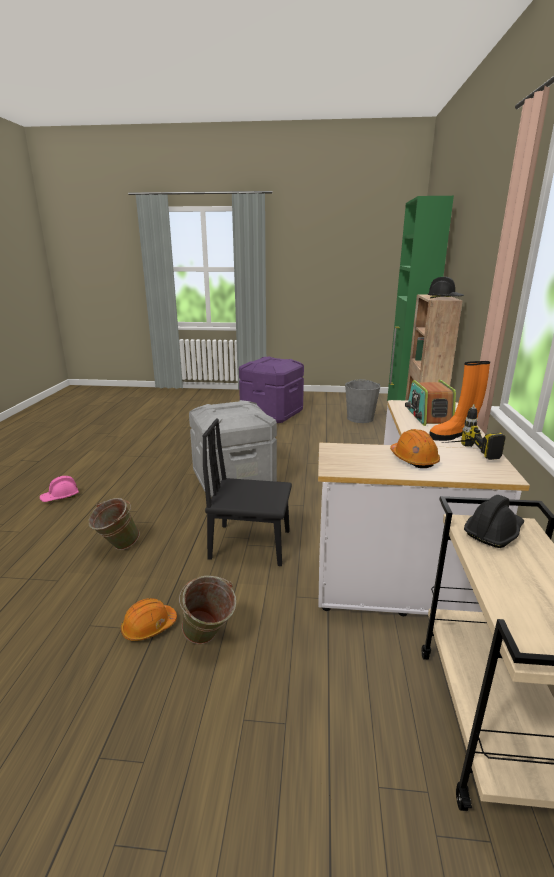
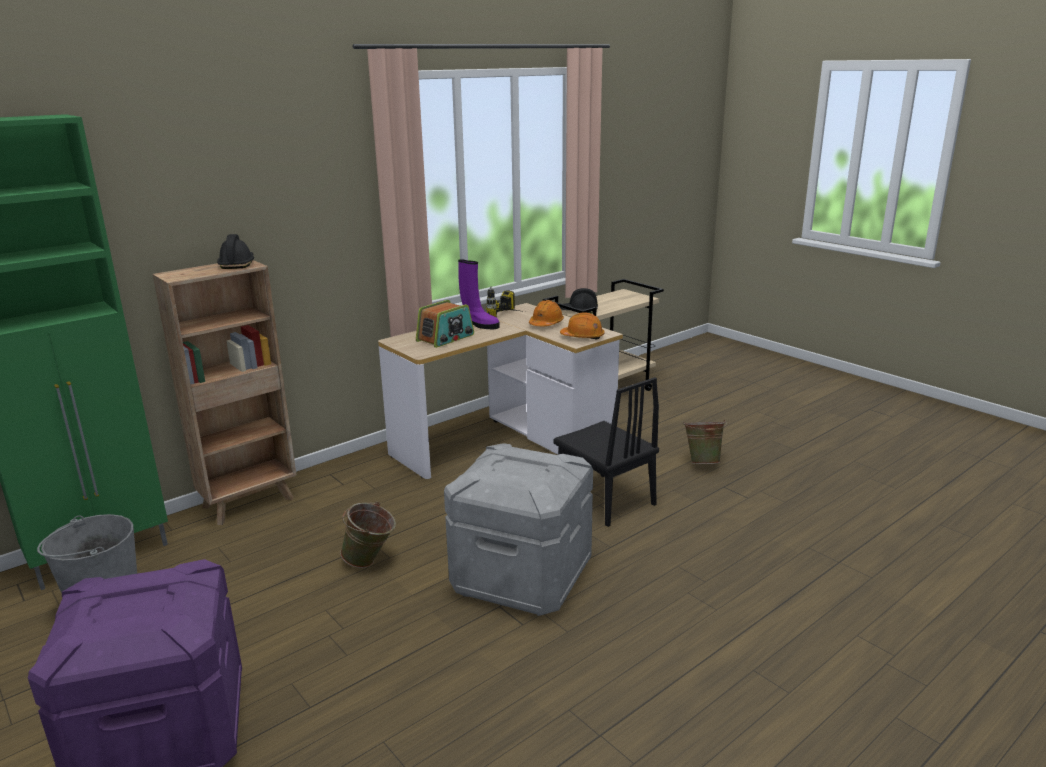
camera: 135 degrees left, 0 degrees up
pink hard hat [40,476,79,502] -> none
green bucket [88,498,140,550] -> green bucket moved to [340,502,396,568]
orange hard hat [121,598,177,641] -> orange hard hat moved to [560,312,605,340]
orange boot [429,361,490,441] -> purple boot [458,259,500,329]

